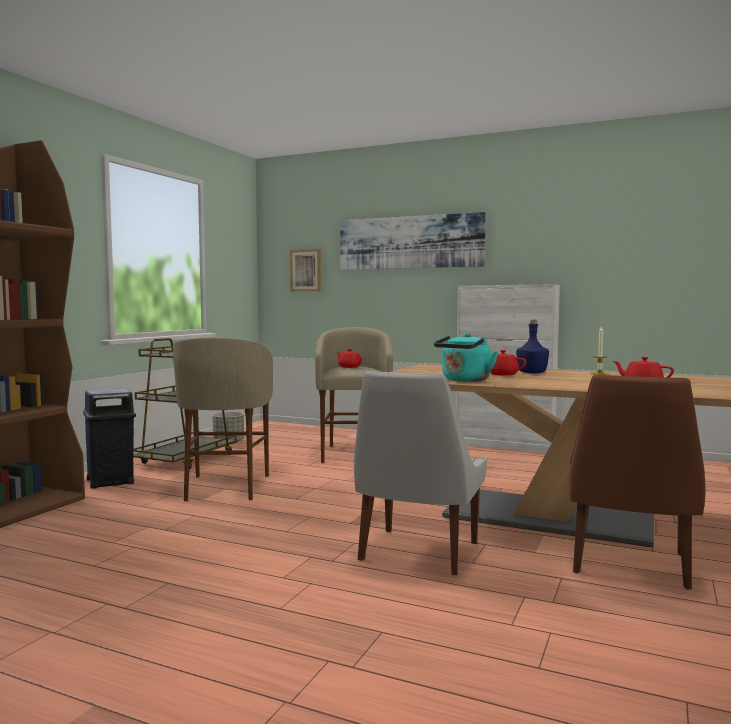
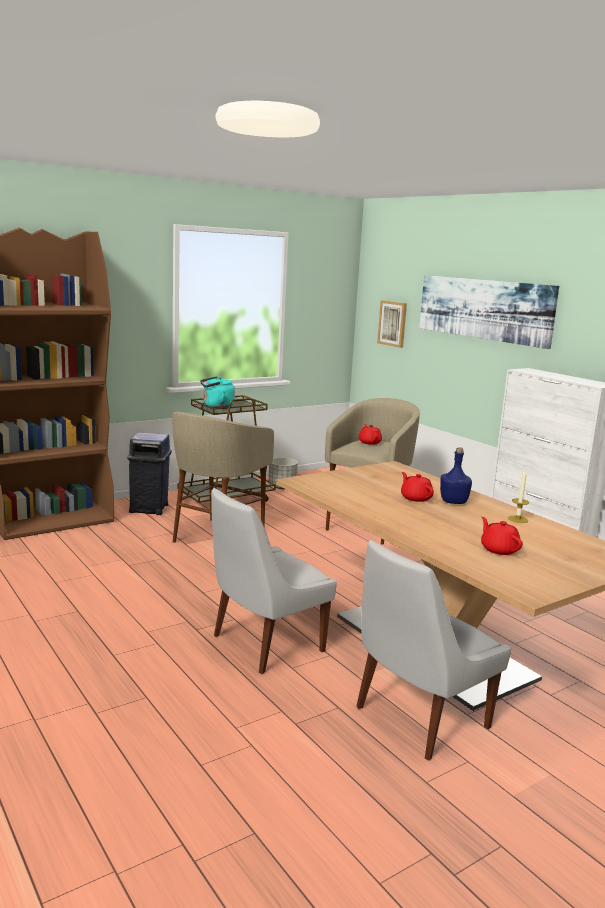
camera: 30 degrees right, 10 degrees up
turquoise kettle [434,333,498,382] -> turquoise kettle moved to [200,376,235,408]
brown chair [569,375,705,590] -> white chair [357,540,511,761]

